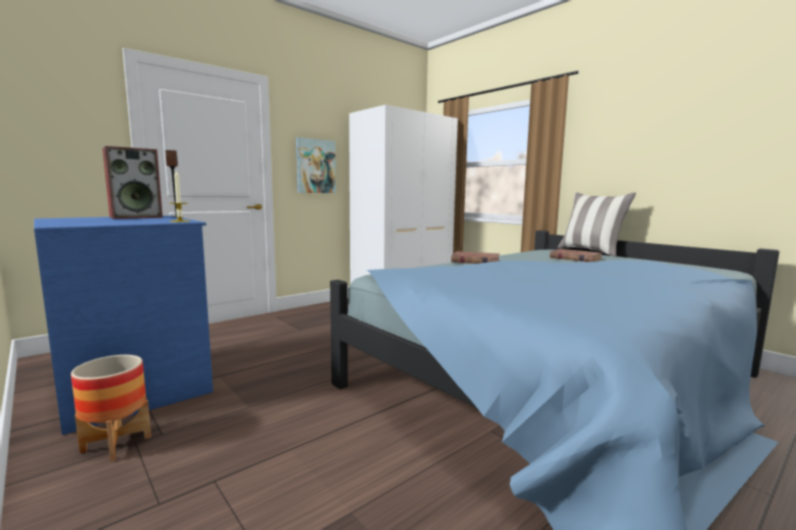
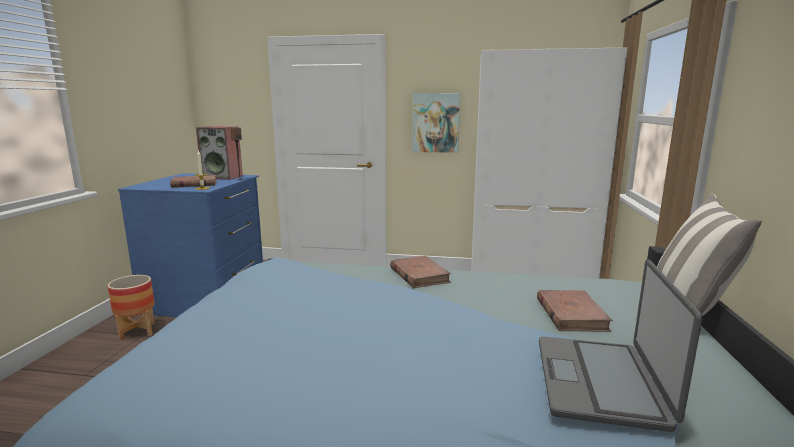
camera: 50 degrees right, 5 degrees up
none -> brown book [170,175,217,188]
none -> laptop [539,259,703,432]

